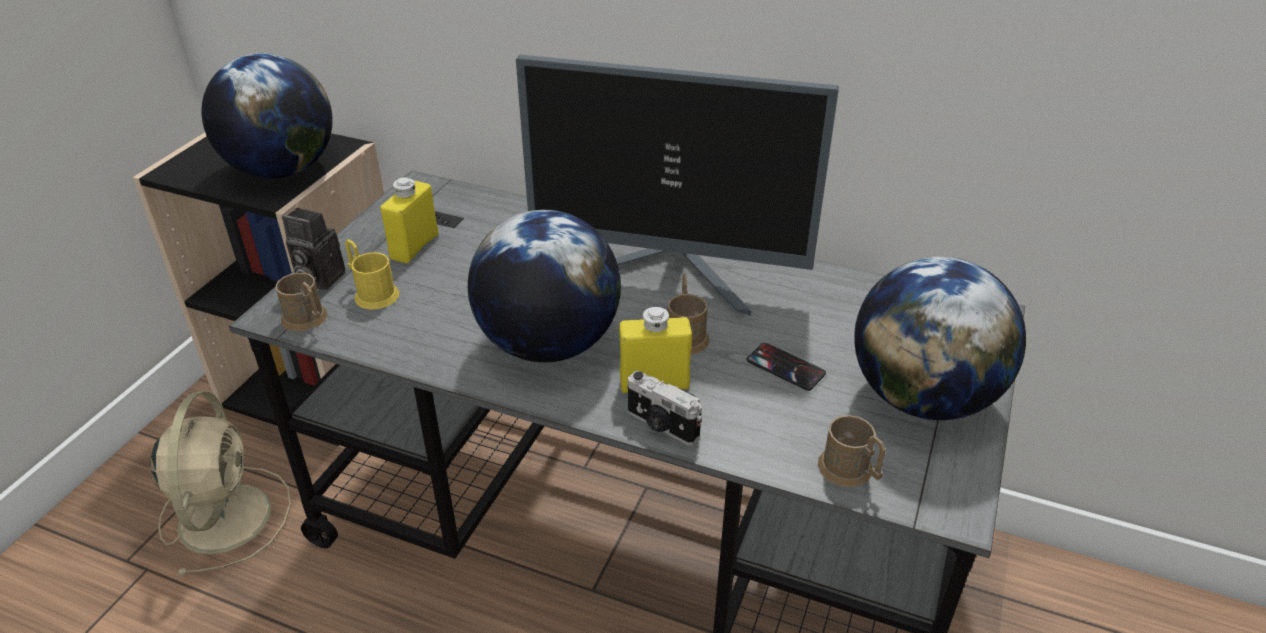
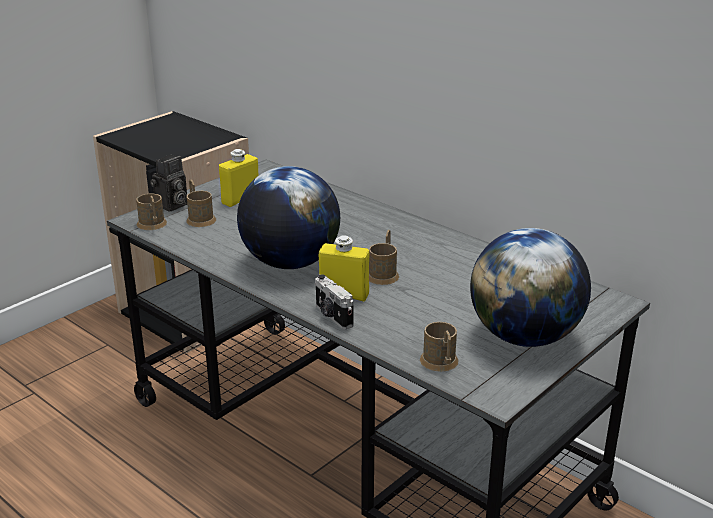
camera: 20 degrees right, 10 degrees down
beige fan [151,392,291,576] -> none
globe [201,53,333,178] -> none
camera [282,208,345,290] -> camera turned 90 degrees counterclockwise [150,155,187,212]
yellow mug [345,239,399,310] -> brown mug [186,180,216,227]
monitor [516,55,839,316] -> none
phone [747,343,826,391] -> none

